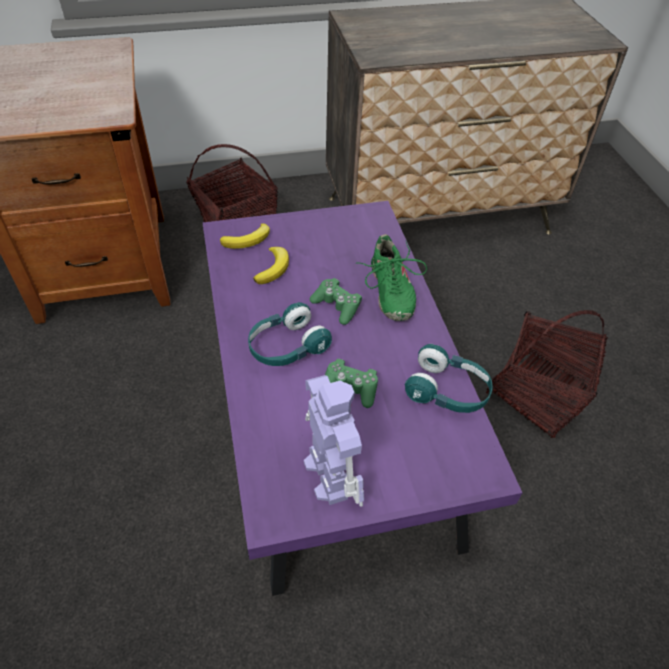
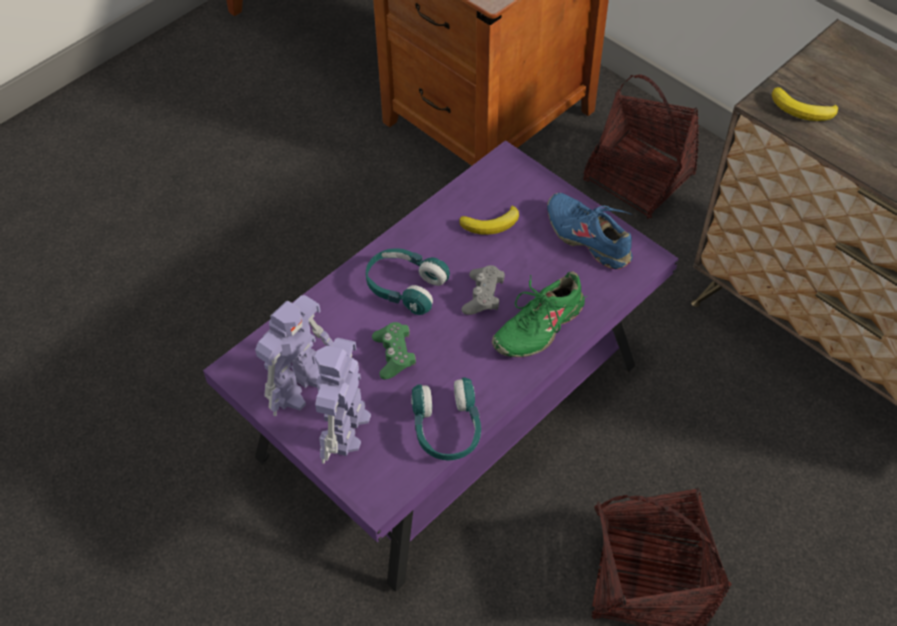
camera: 60 degrees right, 5 degrees up
banana [220,223,270,249] -> banana moved to [772,87,838,121]
green game controller [310,278,362,325] -> grey game controller [462,265,505,315]
none -> toy robot [315,338,371,464]
none -> blue shoe [547,193,633,269]

